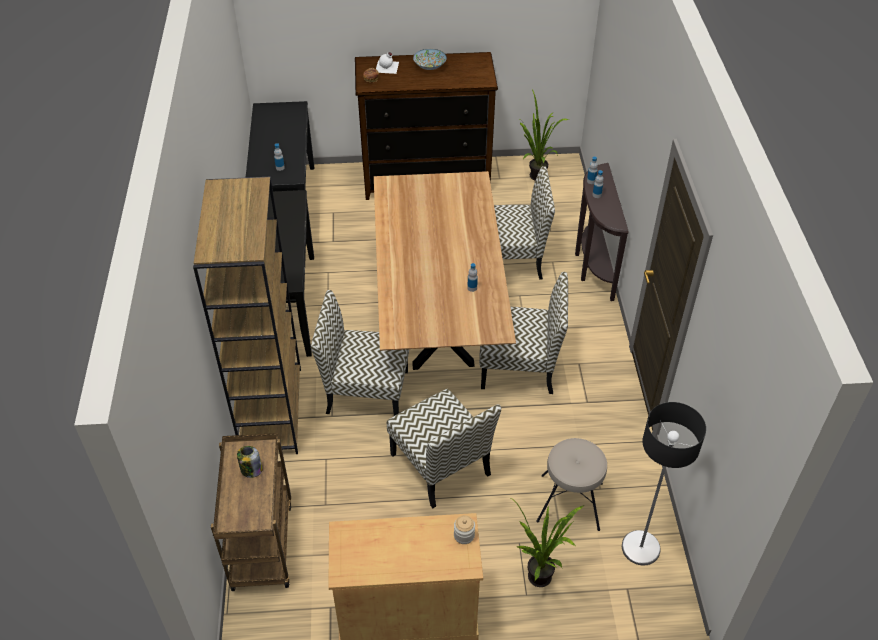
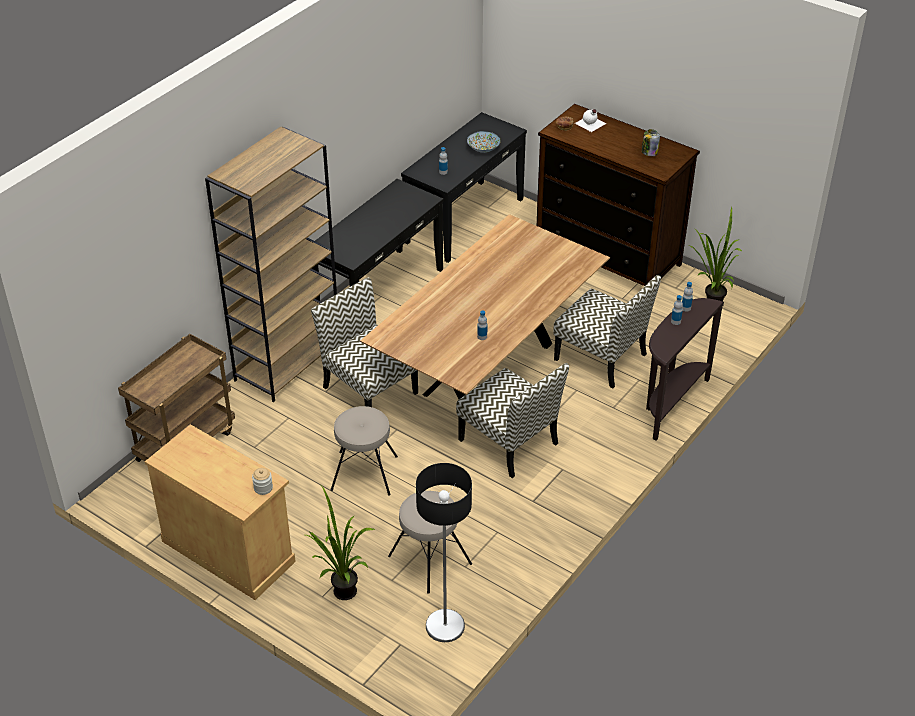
camera: 40 degrees right, 5 degrees down
jar [237,446,263,478] -> jar moved to [642,129,660,156]
chair [387,389,501,508] -> beige stool [331,406,398,495]
bowl [413,49,447,70] -> bowl moved to [467,131,501,153]

